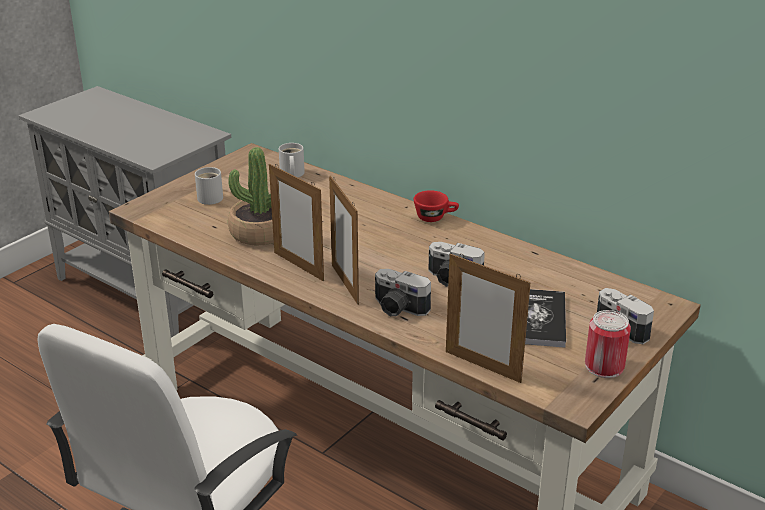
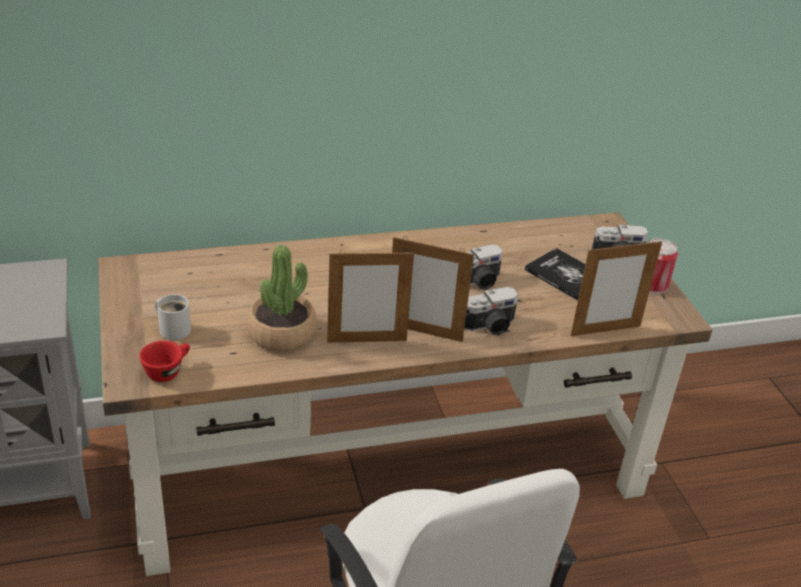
camera: 55 degrees left, 5 degrees up
white mug [279,143,305,178] -> none
red cup [414,190,459,222] -> red cup moved to [139,341,190,382]

